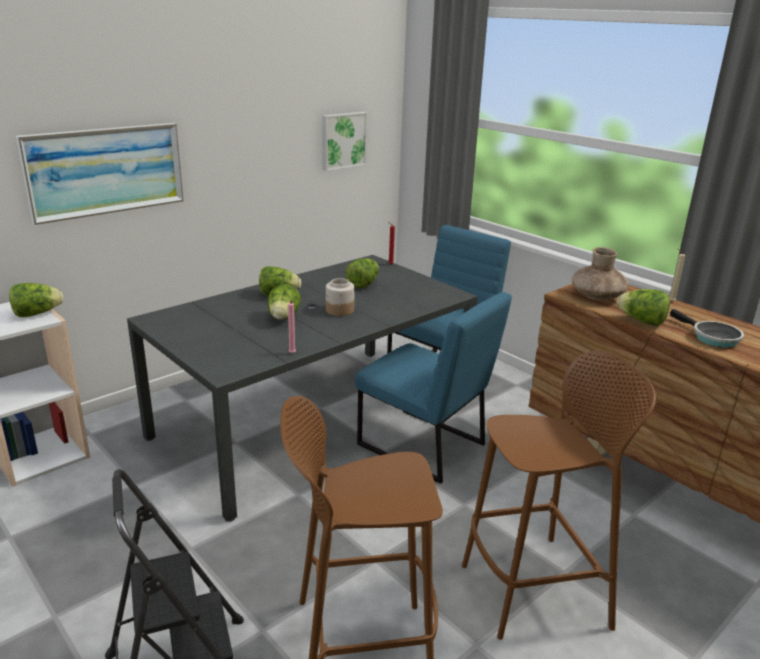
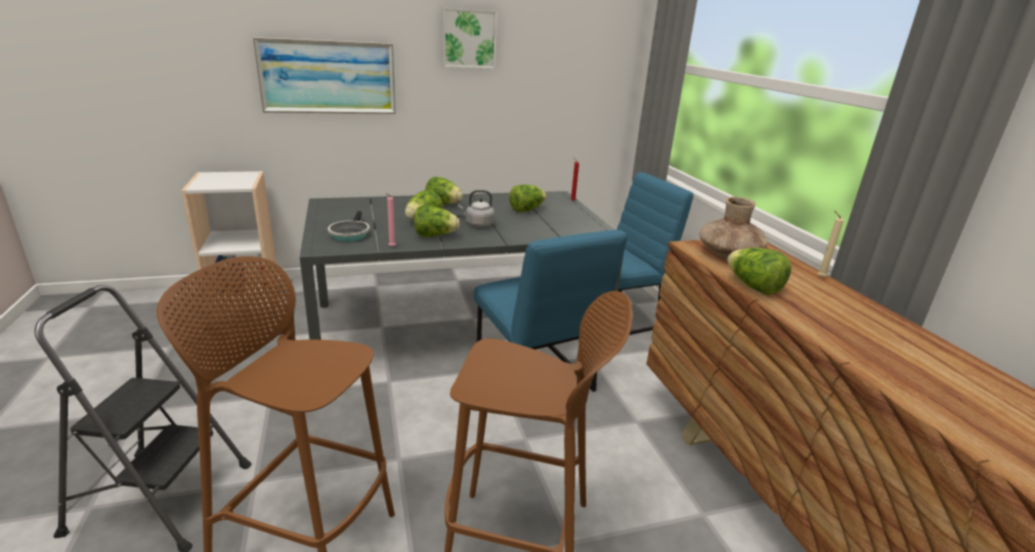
camera: 25 degrees right, 0 degrees up
lettuce [9,283,63,317] -> lettuce moved to [414,205,460,237]
picture [322,112,367,171] -> picture moved to [442,8,497,69]
jar [326,278,355,316] -> grey kettle [458,190,495,227]
frying pan [670,309,744,348] -> frying pan moved to [328,211,370,242]

